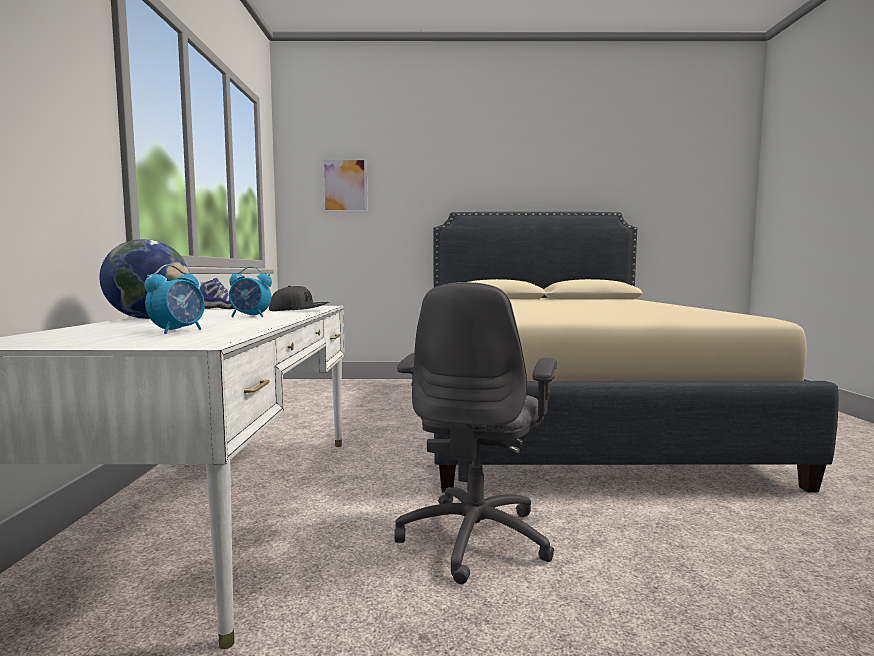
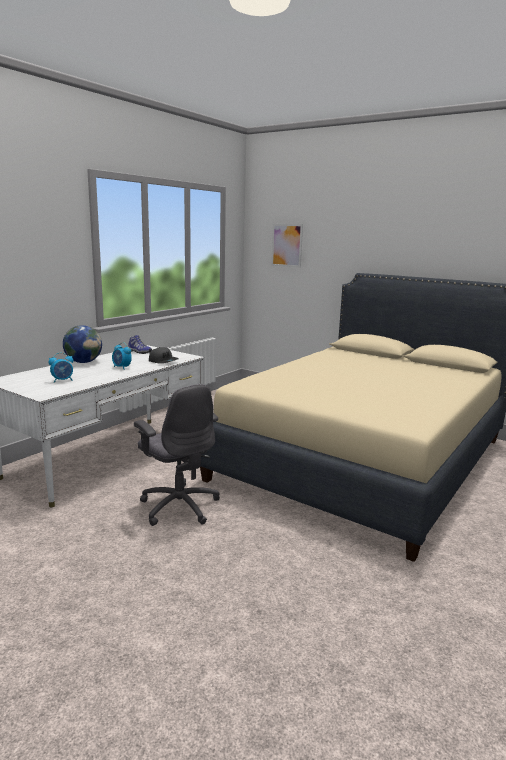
camera: 35 degrees right, 10 degrees up
grey office chair [394,282,557,584] -> grey office chair turned 90 degrees counterclockwise [134,384,220,526]

